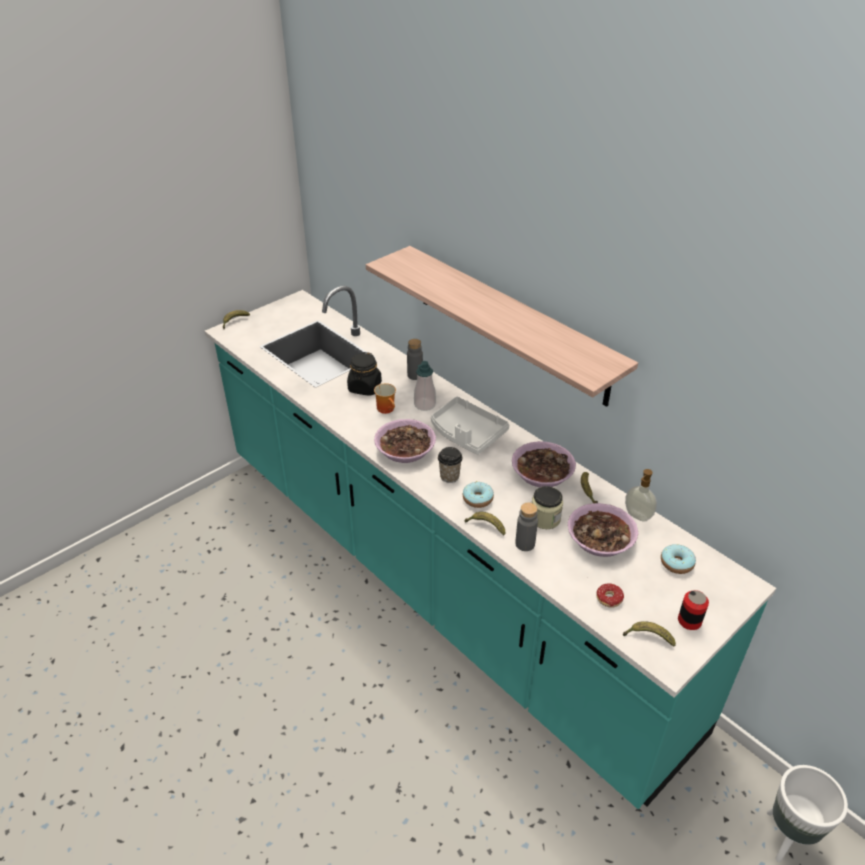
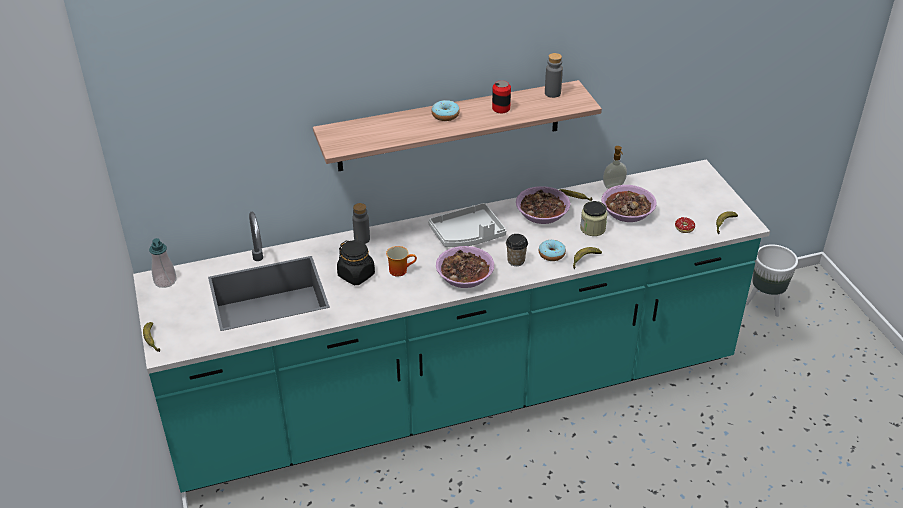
camera: 65 degrees left, 0 degrees up
soap dispenser [414,361,436,411] -> soap dispenser moved to [149,238,176,288]
grey bottle [515,502,538,551] -> grey bottle moved to [545,53,563,98]
donut [661,544,696,574] -> donut moved to [432,100,460,121]
can [678,590,709,630] -> can moved to [492,80,511,113]

